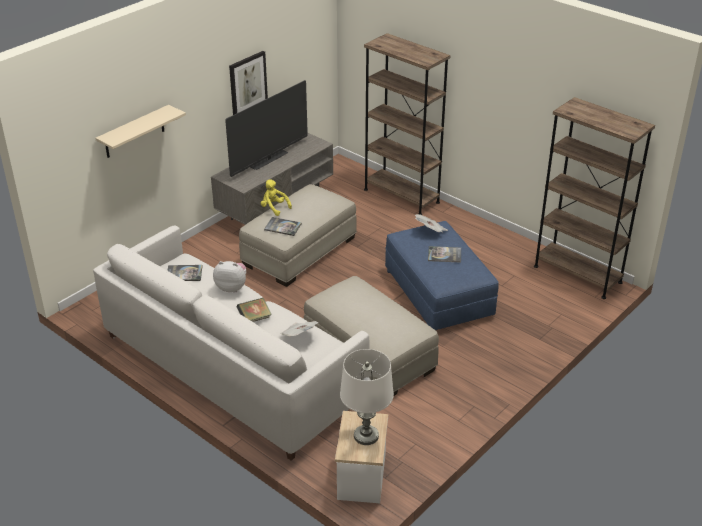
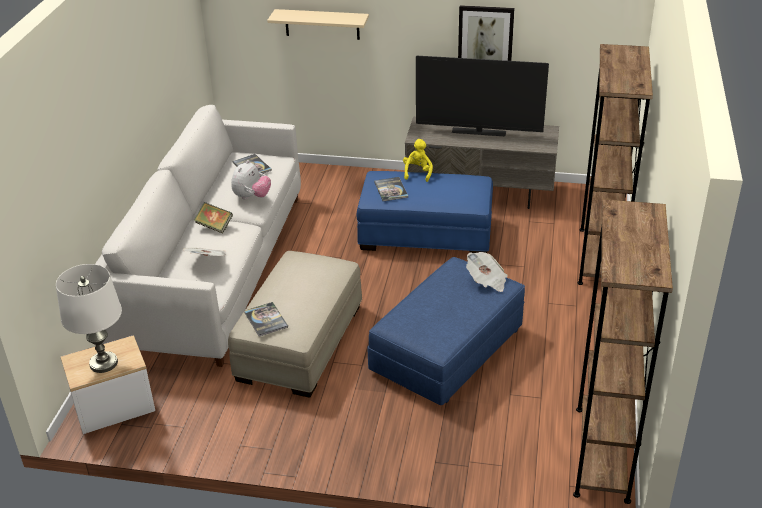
camera: 60 degrees right, 0 degrees up
plush toy [213,261,246,293] -> plush toy turned 45 degrees clockwise [231,160,271,200]
beige ottoman [239,184,357,287] -> blue ottoman [356,171,493,253]
book [428,246,461,262] -> book moved to [244,302,288,336]

